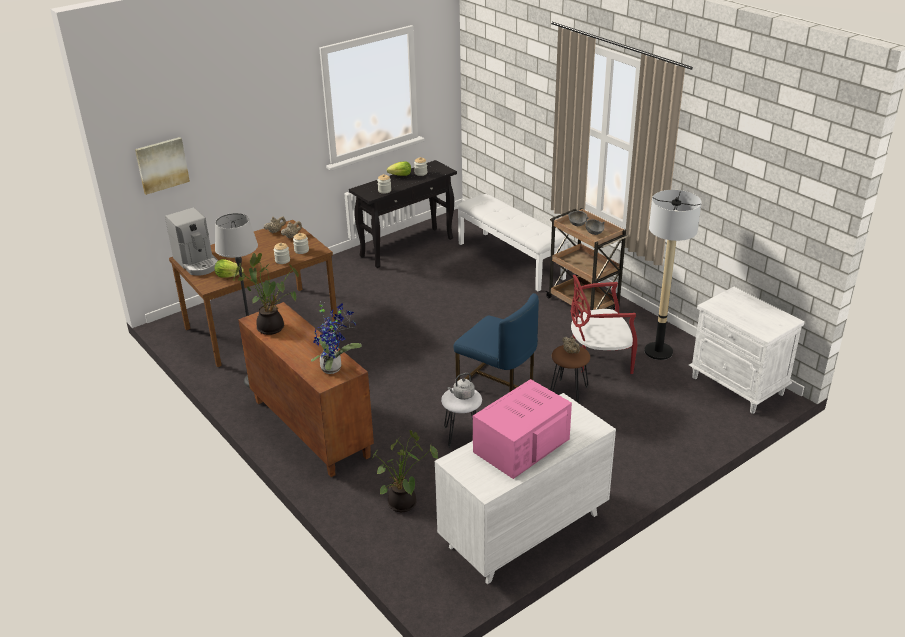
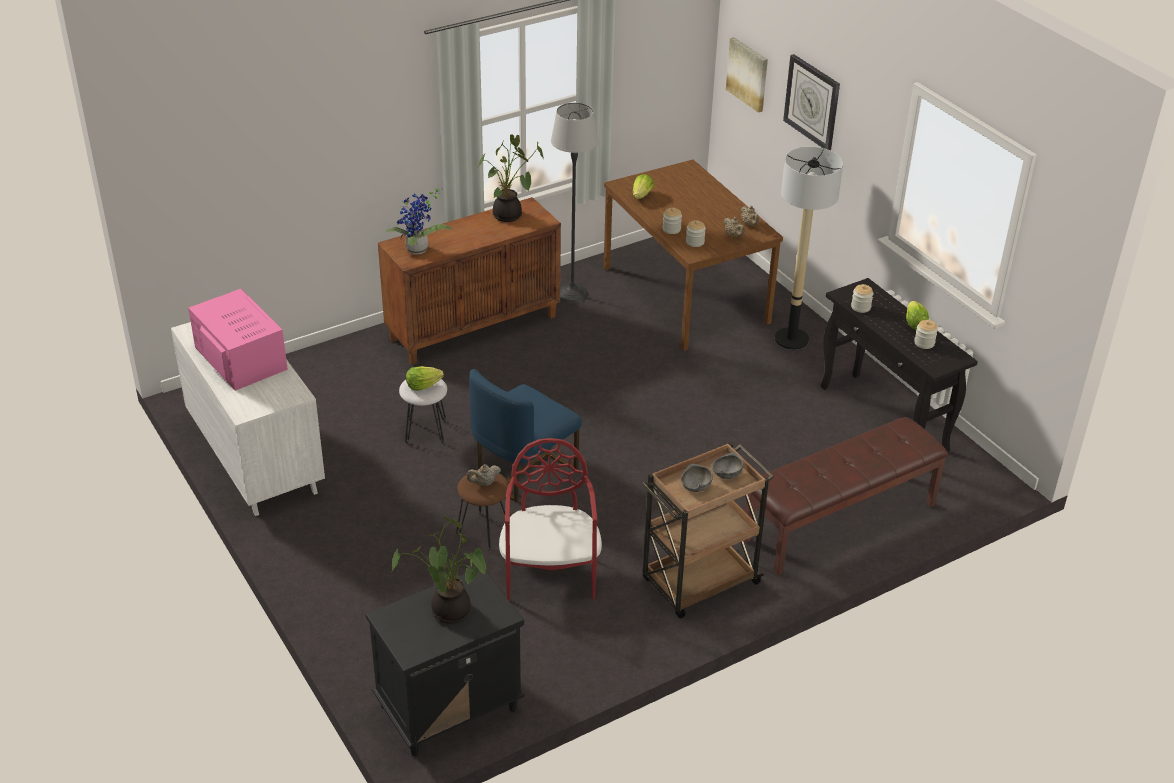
camera: 95 degrees right, 5 degrees up
coffee machine [165,207,219,275] -> none
potted plant [371,430,438,512] -> potted plant moved to [392,517,486,624]
grey kettle [447,373,475,400] -> lettuce [406,366,444,391]
white bench [457,194,569,291] -> brown bench [744,417,948,576]
floor lamp [644,190,702,360] -> floor lamp moved to [775,147,843,350]
white nightstand [689,287,804,414] -> black nightstand [366,570,525,756]
none -> wall clock [783,54,840,151]

